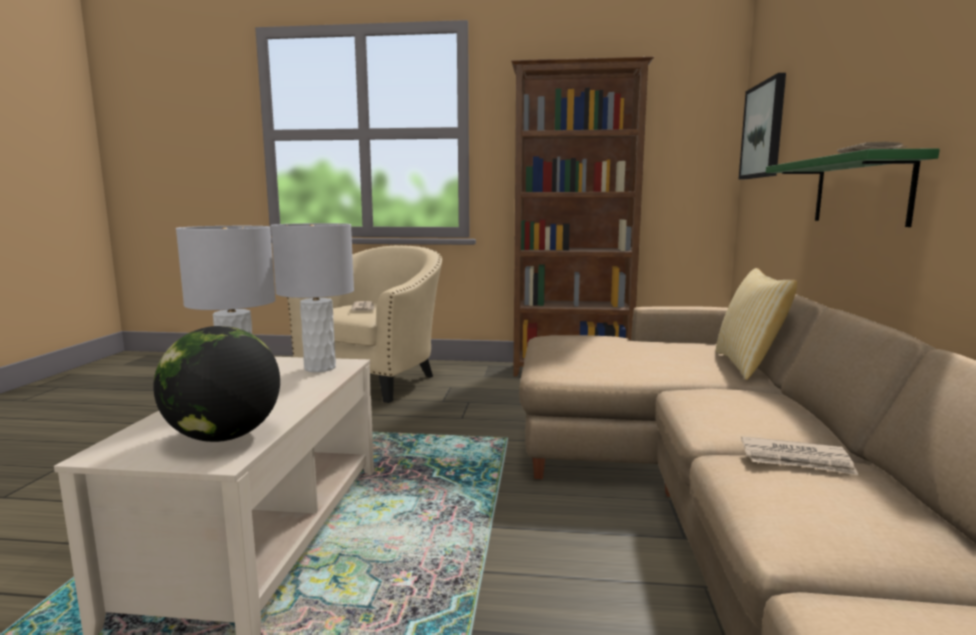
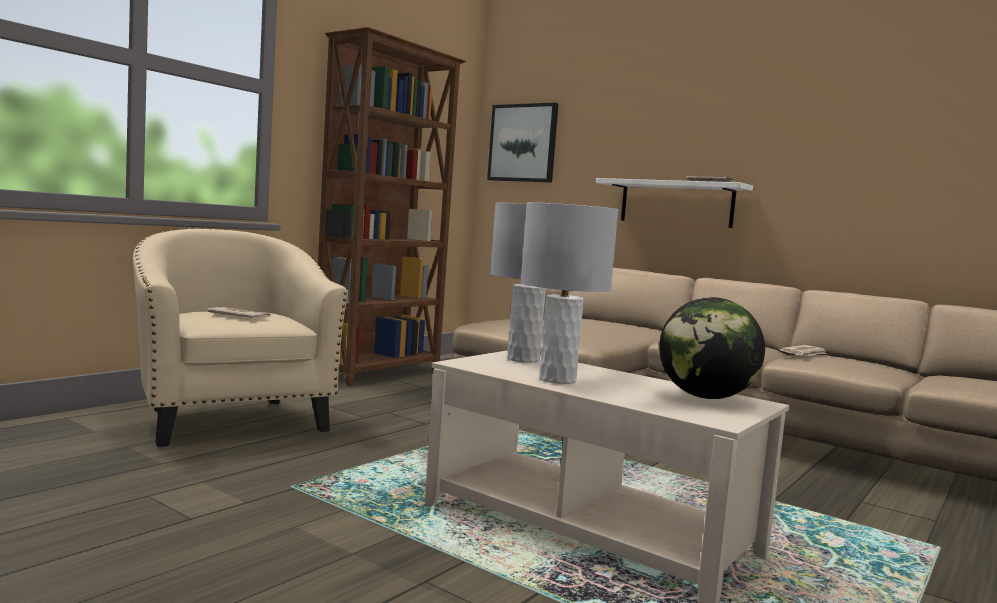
camera: 60 degrees left, 5 degrees down
pillow [716,268,797,380] -> none
green shelf [766,148,940,227] -> white shelf [596,178,753,228]

